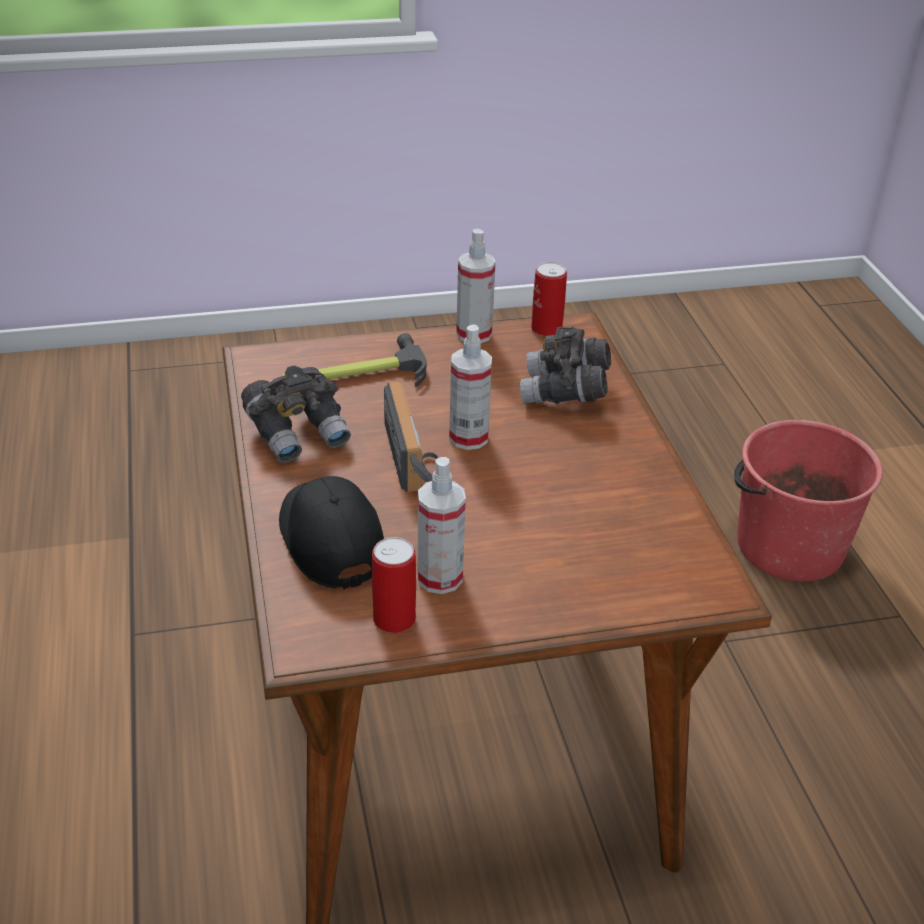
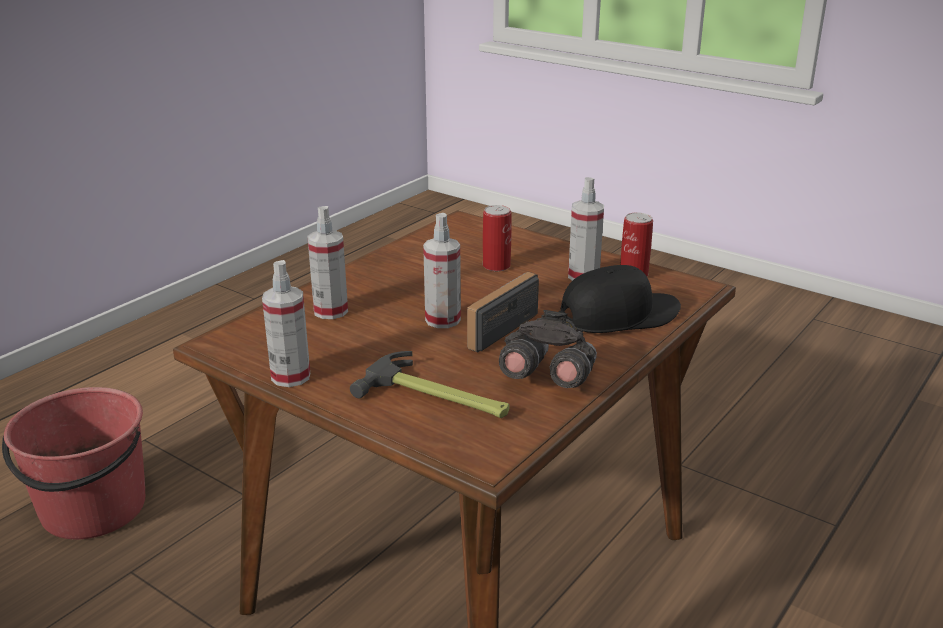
camera: 130 degrees left, 10 degrees down
black cap [279,476,384,590] -> black cap turned 135 degrees counterclockwise [559,265,681,333]
grey binoculars [520,327,611,404] -> spray bottle [307,206,348,319]
can [531,262,567,336] -> can moved to [483,205,511,271]

